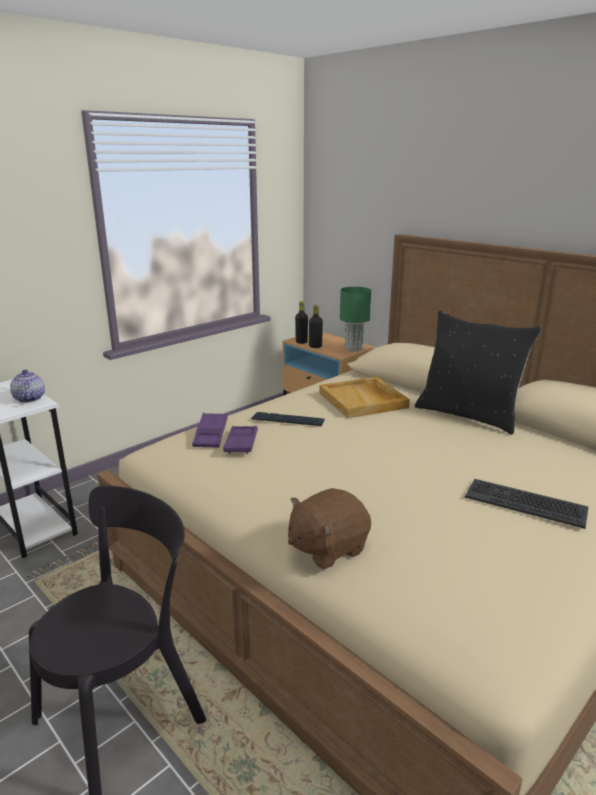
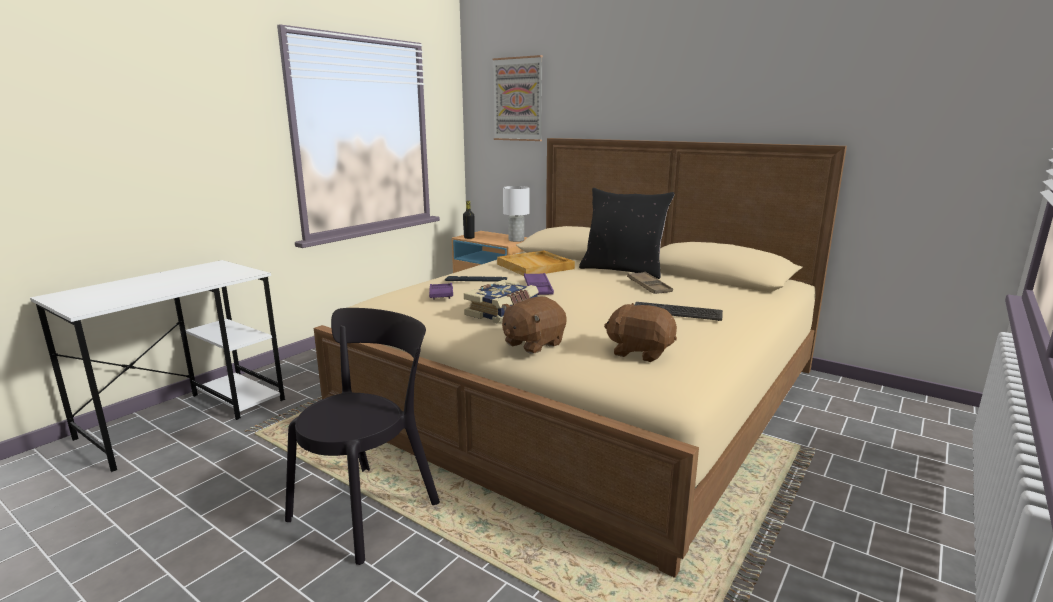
camera: 10 degrees left, 5 degrees down
teapot [10,370,45,403] -> none
purple tray [192,413,228,448] -> purple tray moved to [524,273,554,295]
black bottle [309,305,323,348] -> none
green table lamp [340,287,371,352] -> white table lamp [503,186,529,242]
none -> book [464,280,539,324]
none -> picture [492,55,543,141]
none -> brown plush toy [604,303,677,362]
none -> brown tray [627,272,673,294]

